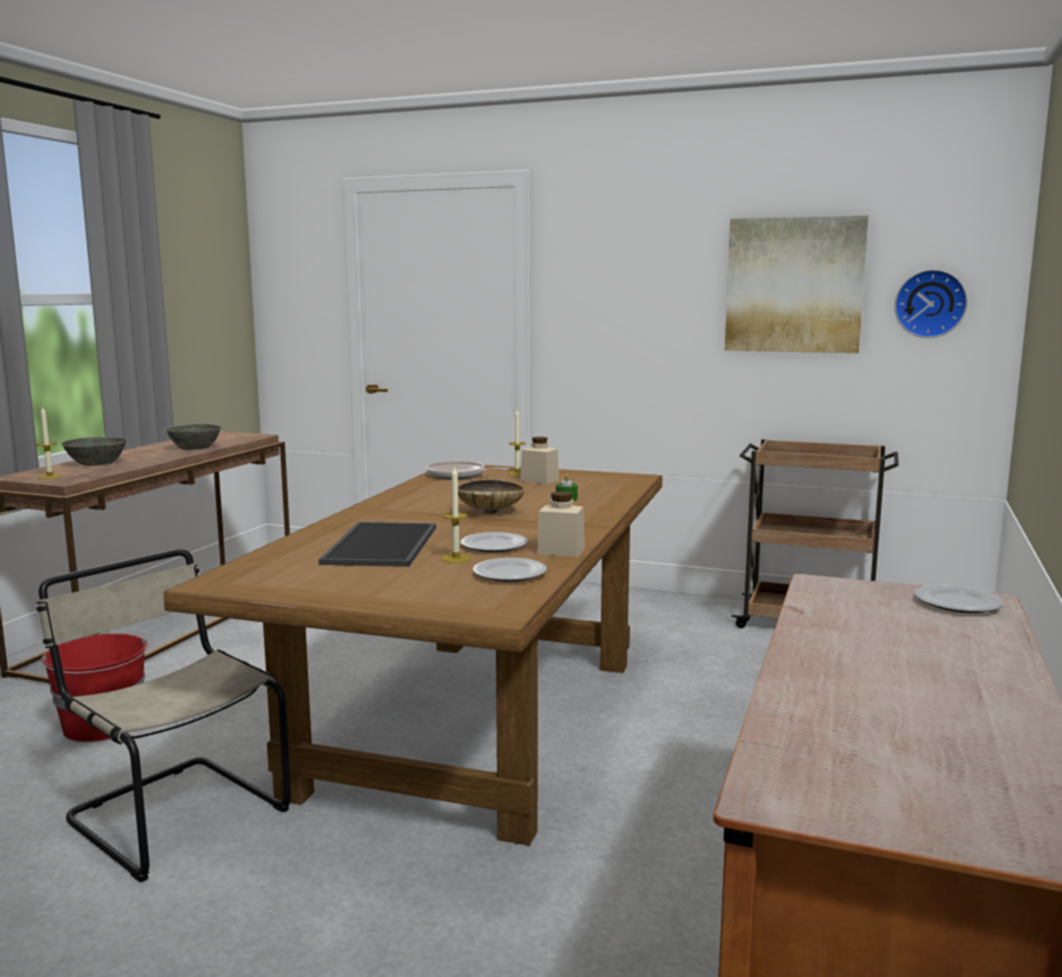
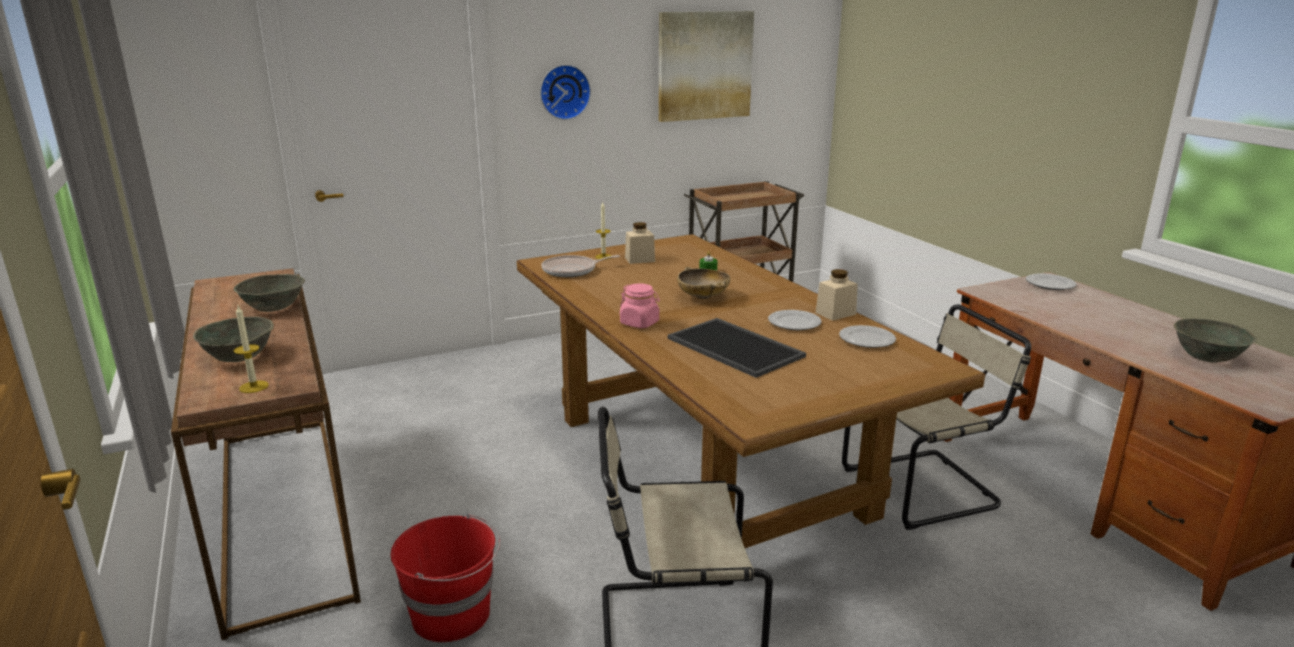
camera: 45 degrees left, 10 degrees up
candle [442,466,471,563] -> none
wall clock [894,269,968,338] -> wall clock moved to [540,64,591,120]
none -> pink jar [620,283,660,328]
none -> beige chair [842,305,1031,530]
none -> grey bowl [1174,319,1257,363]

